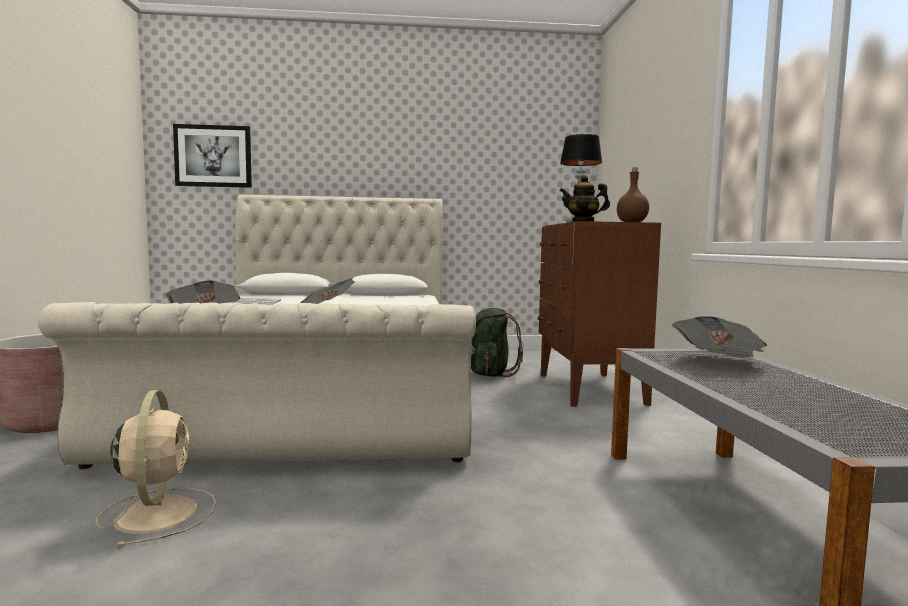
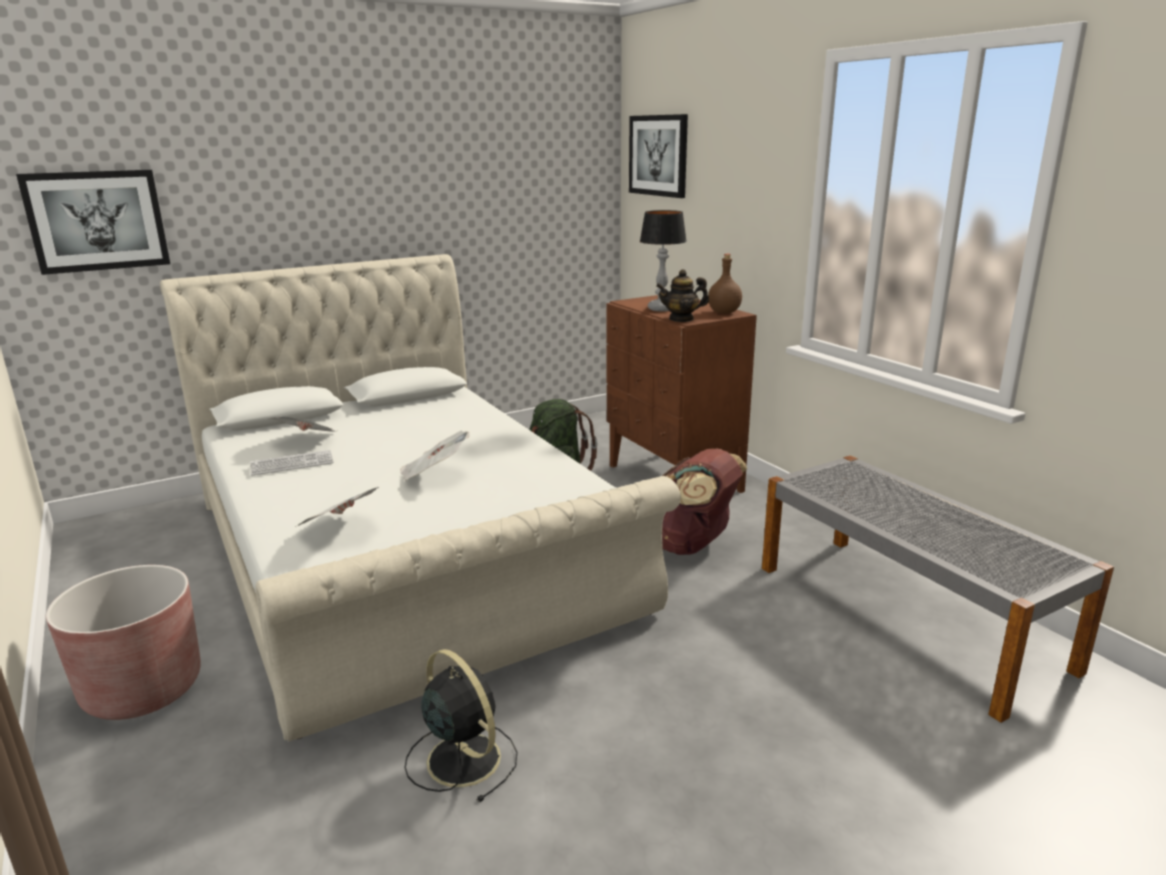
camera: 25 degrees left, 15 degrees up
beige fan [96,390,216,548] -> black fan [405,649,517,802]
newspaper [672,316,767,358] -> newspaper moved to [268,417,335,432]
none -> picture [629,114,688,198]
none -> brown backpack [662,449,747,555]

